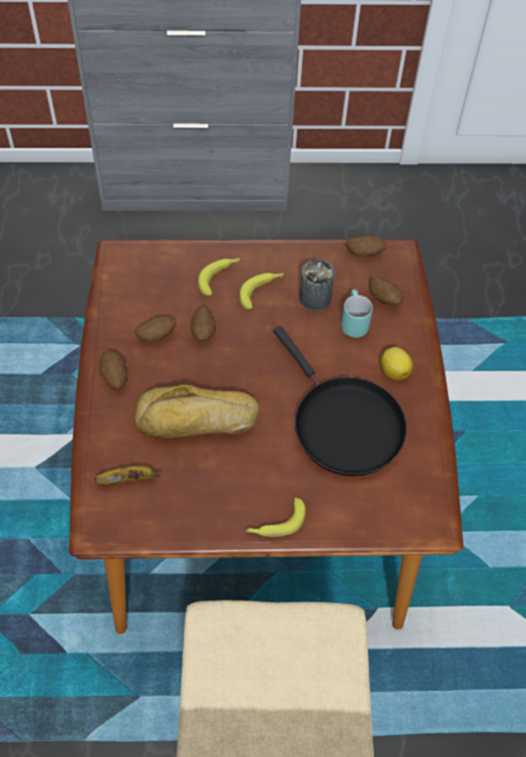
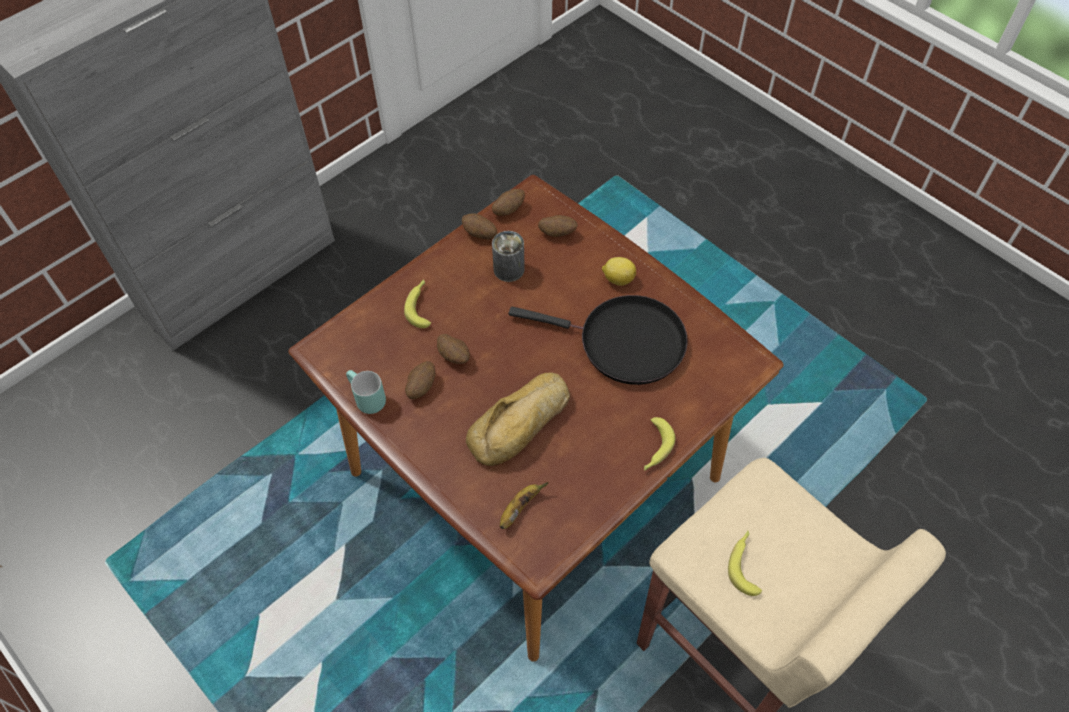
camera: 40 degrees left, 0 degrees up
potato [99,350,127,390] -> potato moved to [462,213,497,240]
banana [239,273,284,309] -> banana moved to [728,530,762,596]
turquoise mug [341,290,373,338] -> turquoise mug moved to [346,370,386,414]

